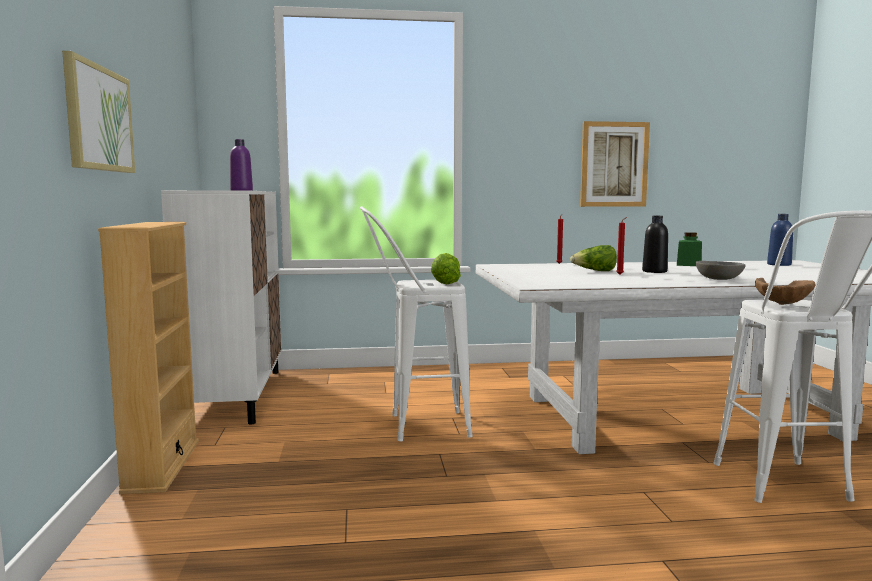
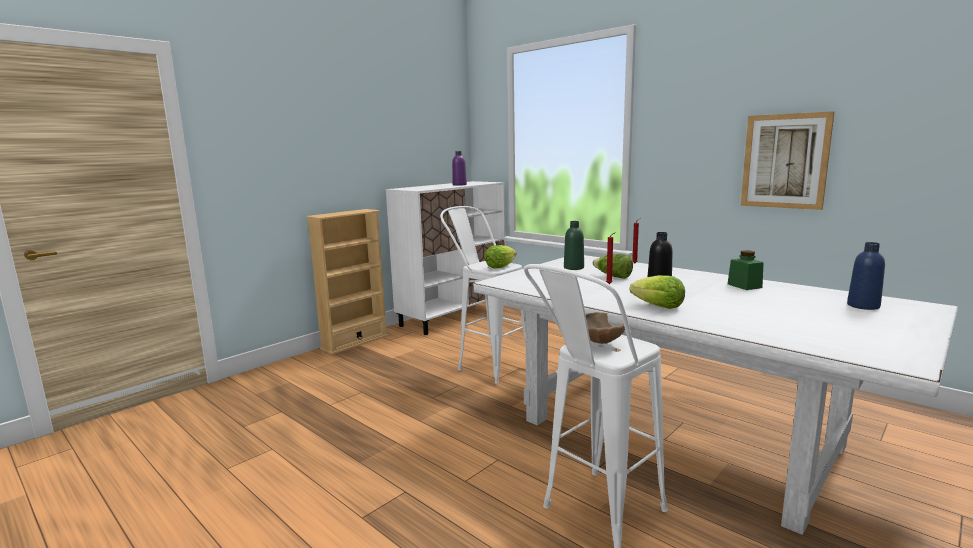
camera: 50 degrees right, 5 degrees up
picture [62,51,135,173] -> none
grey bowl [696,261,746,280] -> lettuce [630,275,685,309]
none -> green bottle [564,221,584,270]

